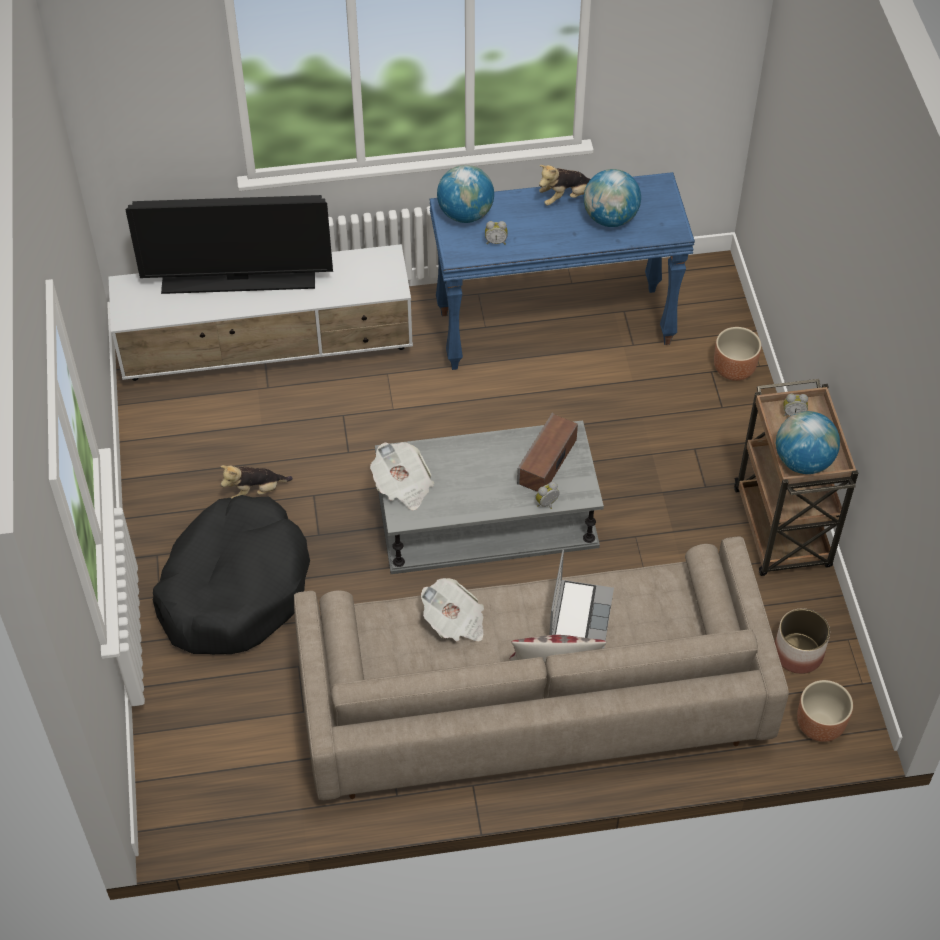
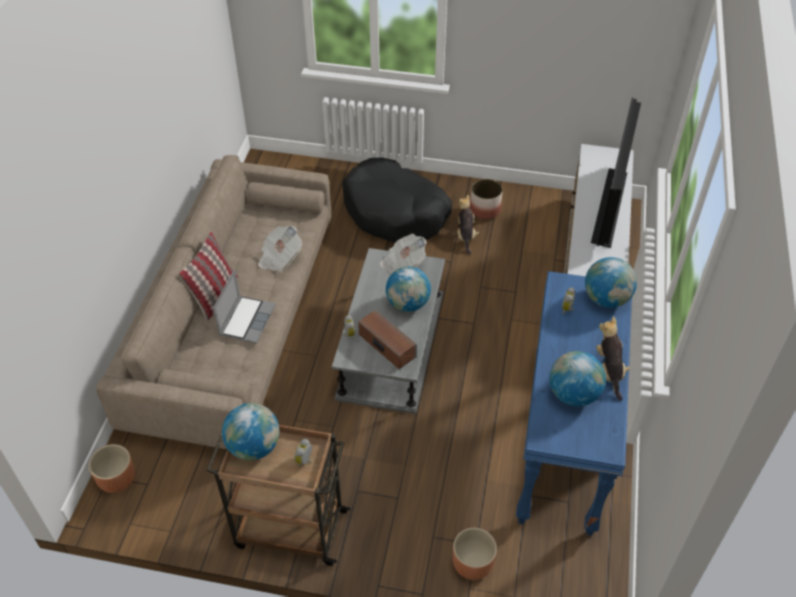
camera: 110 degrees right, 5 degrees down
laptop [549,550,614,649] -> laptop turned 105 degrees counterclockwise [213,269,276,344]
planter [775,608,830,674] -> planter moved to [470,179,503,219]
none -> globe [386,267,431,312]

